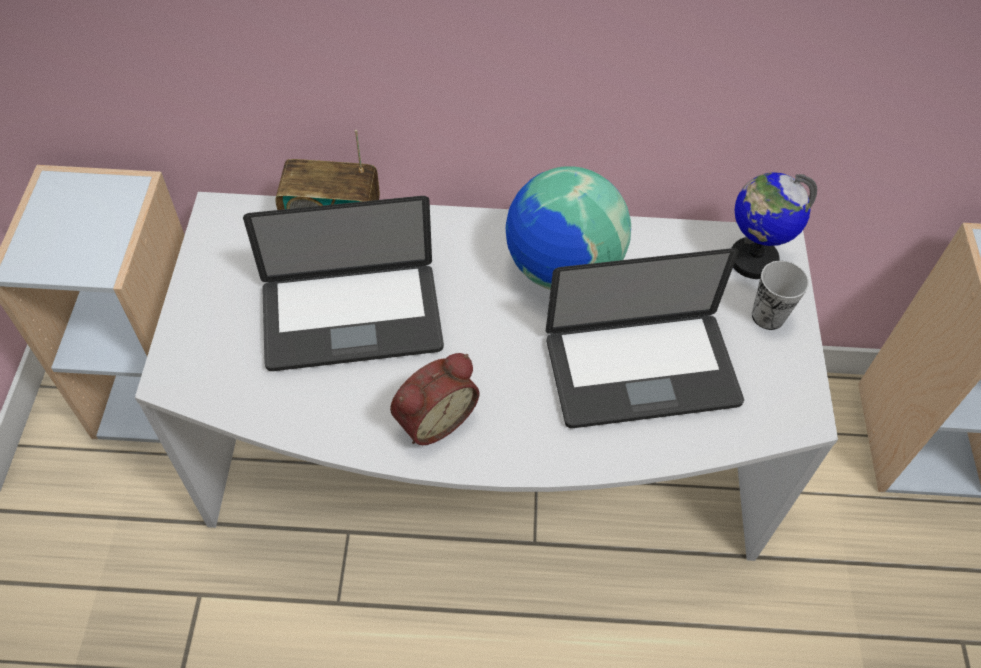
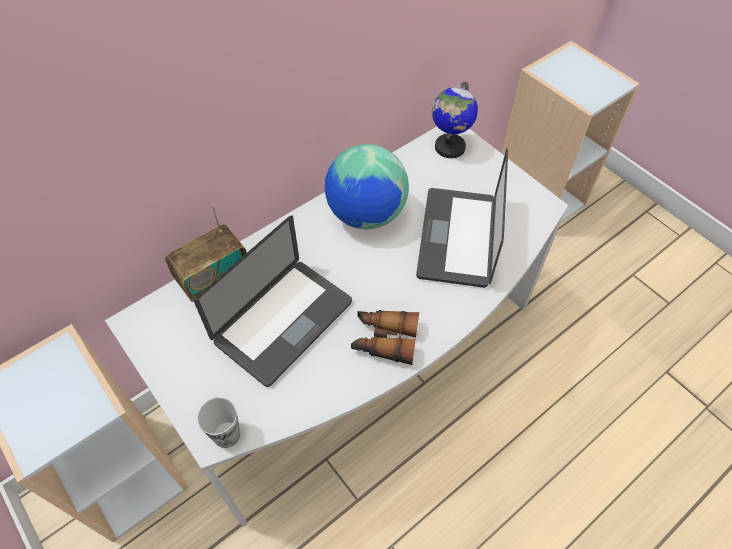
camera: 40 degrees left, 0 degrees up
alarm clock [390,353,479,445] -> binoculars [351,310,419,365]
laptop [546,248,744,428] -> laptop turned 150 degrees clockwise [416,148,508,288]
cup [752,261,809,330] -> cup moved to [197,397,240,448]

